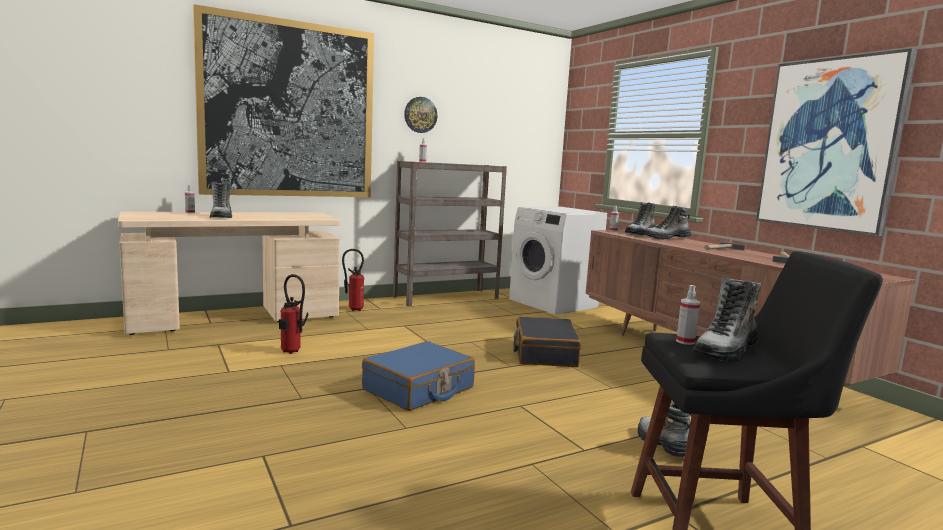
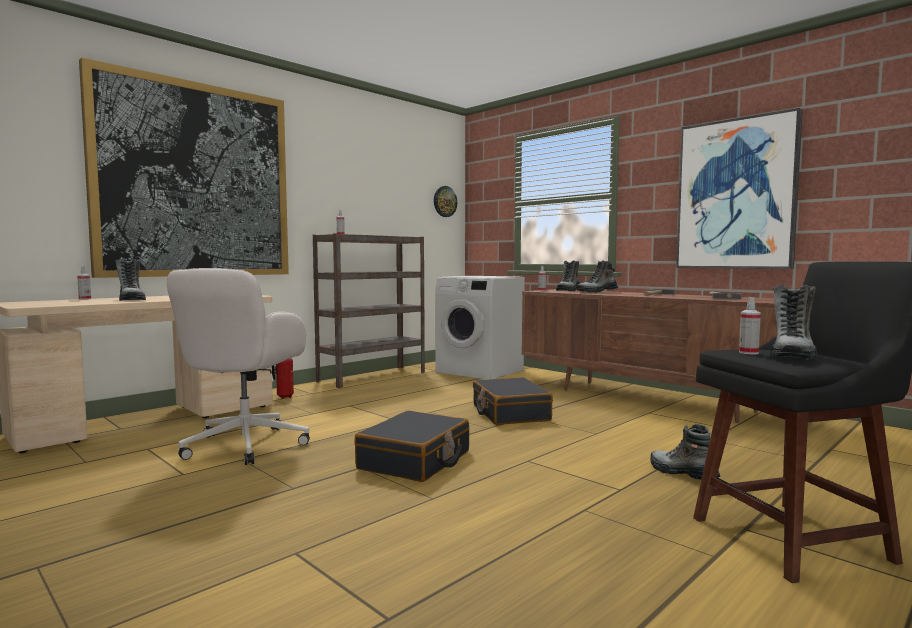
camera: 15 degrees left, 5 degrees down
fire extinguisher [279,274,308,354] -> white office chair [167,268,310,465]
blue suitcase [362,341,475,411] -> black suitcase [354,410,469,482]
wall clock [404,97,437,133] -> wall clock moved to [434,186,457,217]

